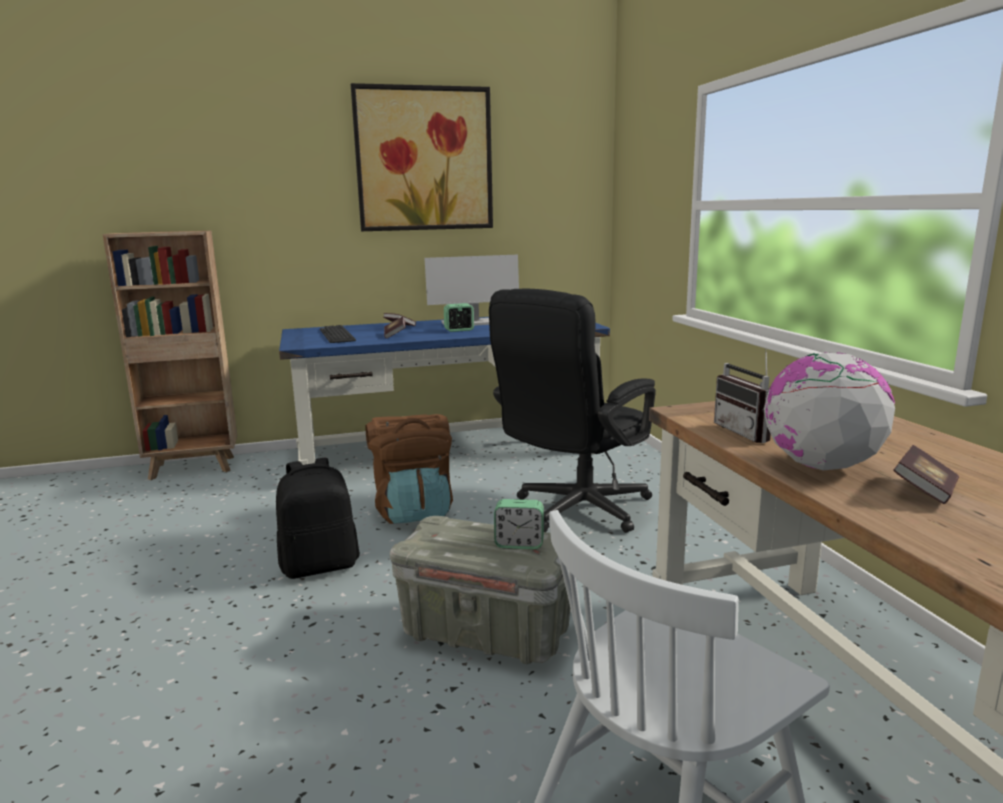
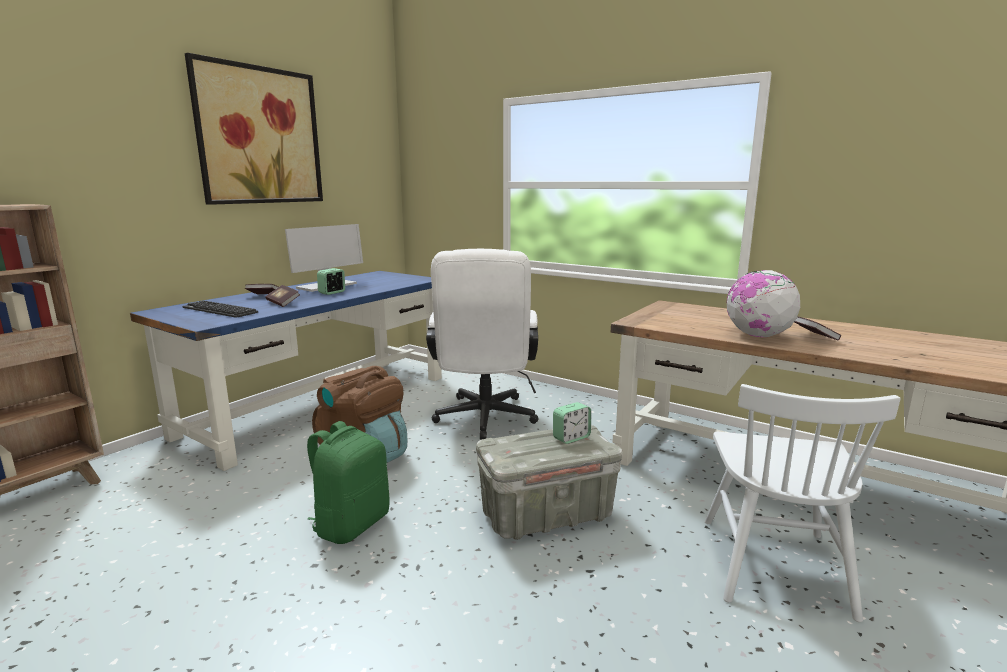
camera: 40 degrees left, 0 degrees up
black backpack [276,458,360,579] -> green backpack [307,421,390,544]
black office chair [489,289,656,533] -> white office chair [426,249,539,440]
radio [714,349,771,443] -> none

